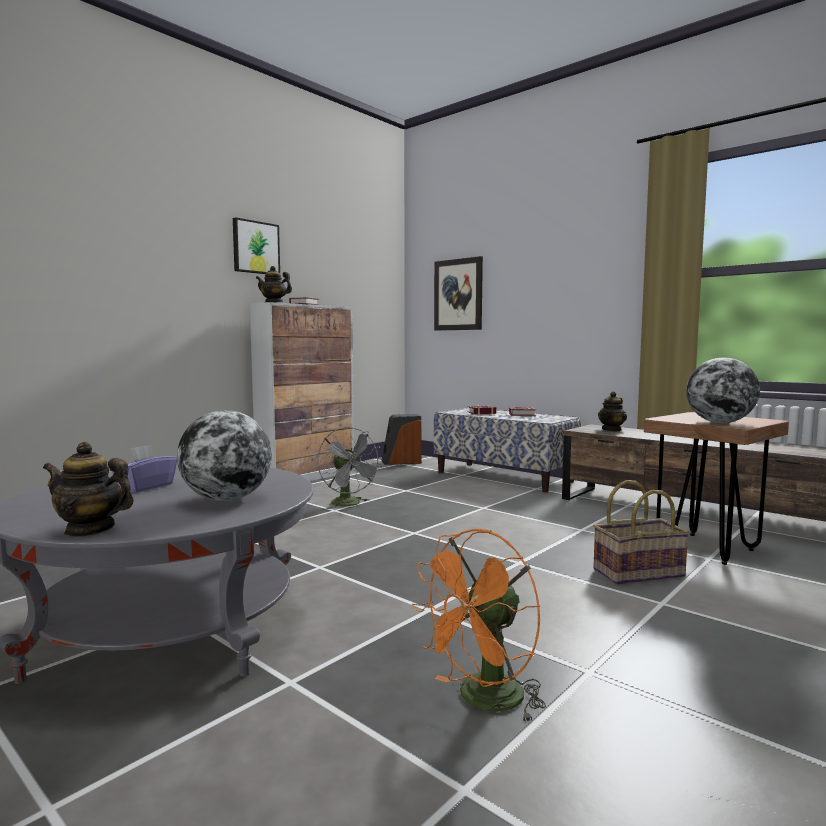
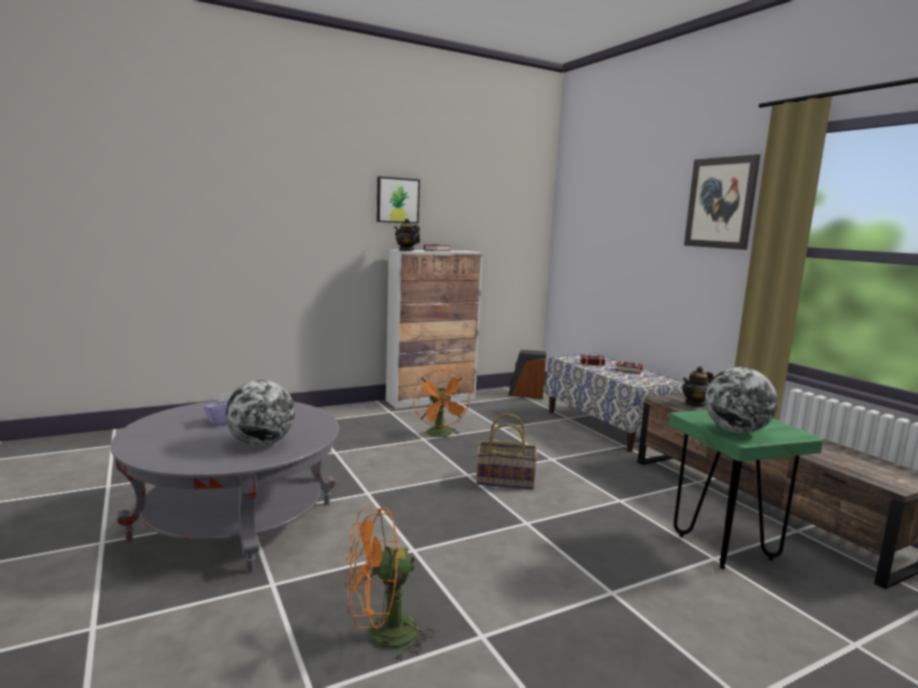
camera: 20 degrees right, 5 degrees up
teapot [43,442,134,537] -> none
grey fan [317,427,382,509] -> orange fan [413,369,470,437]
picture [434,256,483,331] -> picture moved to [684,154,760,250]
basket [593,480,690,585] -> basket moved to [476,413,537,489]
brown stool [644,412,789,565] -> green stool [669,410,824,569]

